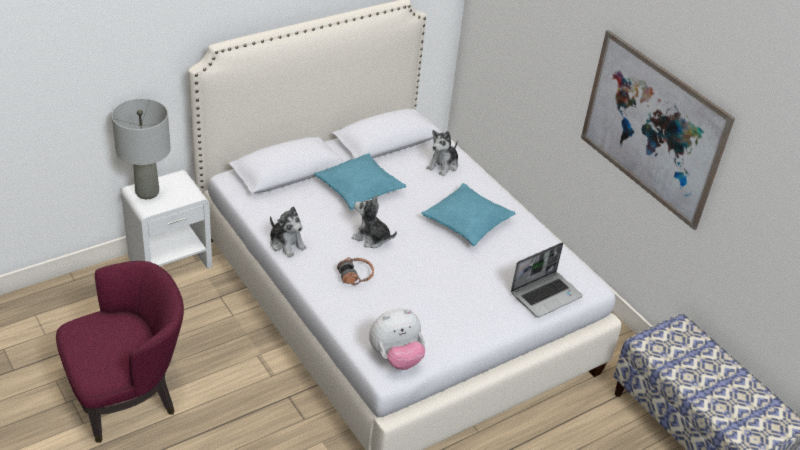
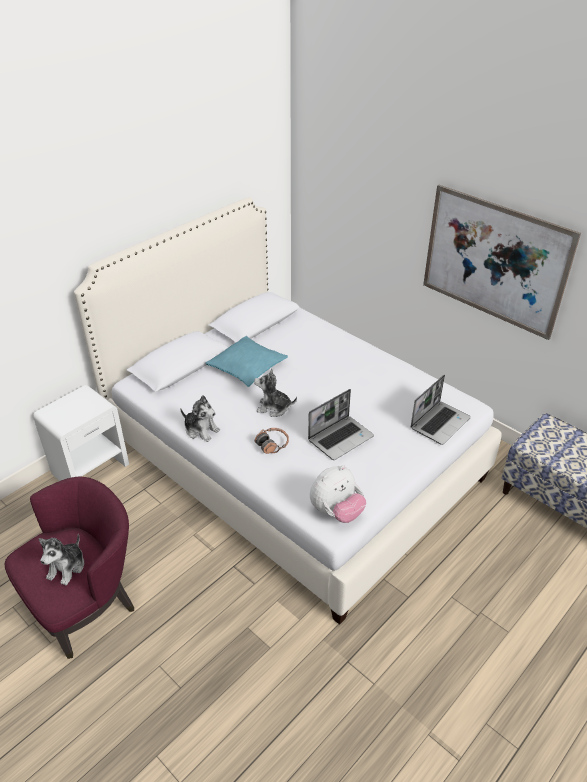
camera: 10 degrees left, 0 degrees up
grey table lamp [112,99,171,199] -> none
turquoise pillow [422,183,515,246] -> none
plush toy [427,130,458,176] -> plush toy moved to [39,534,84,586]
none -> laptop [308,389,374,460]

